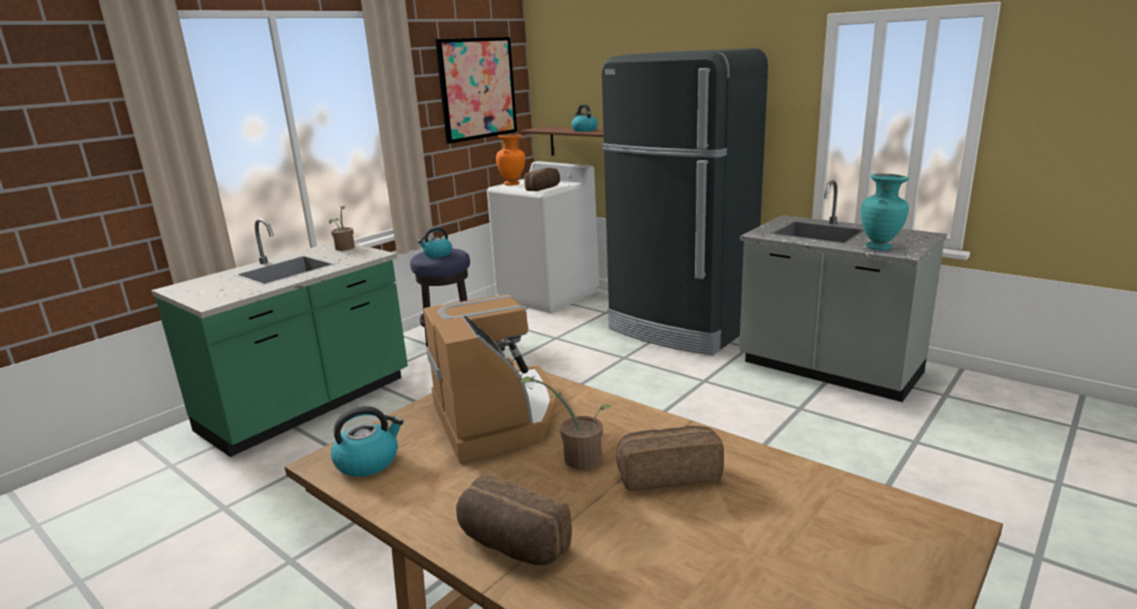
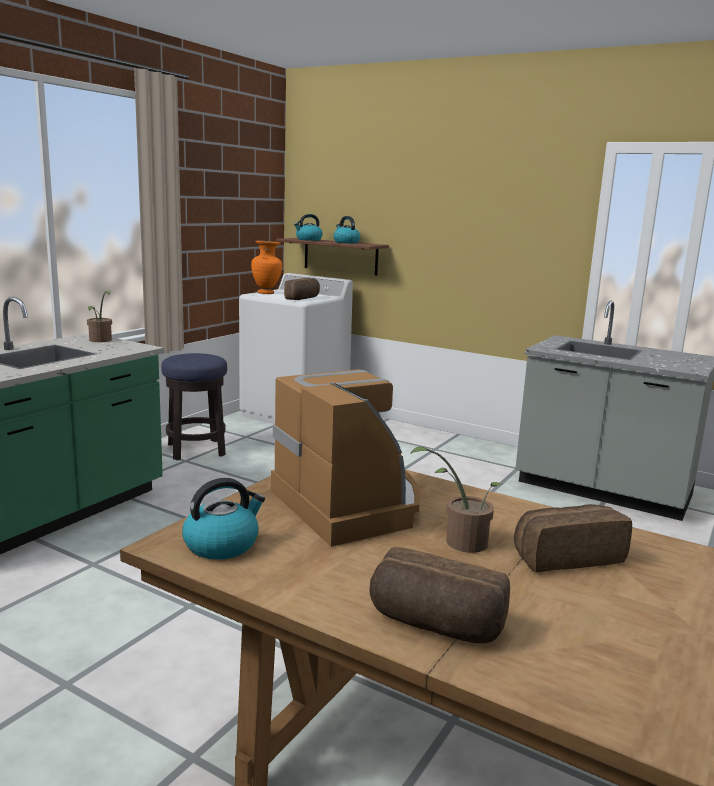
camera: 10 degrees left, 5 degrees down
kettle [418,227,452,258] -> kettle moved to [294,214,323,241]
picture [435,37,517,144] -> none
black fridge [602,48,768,355] -> none
turquoise vase [861,173,909,251] -> none

